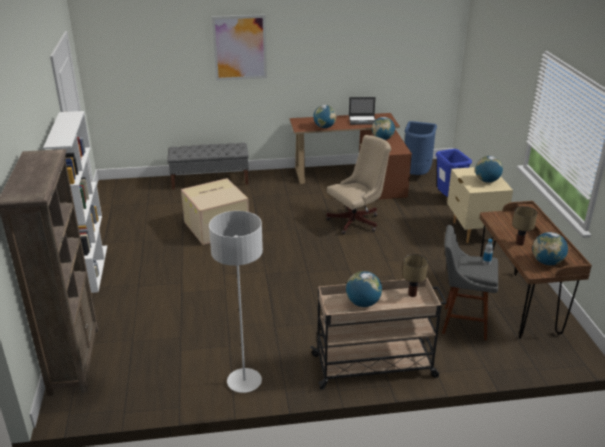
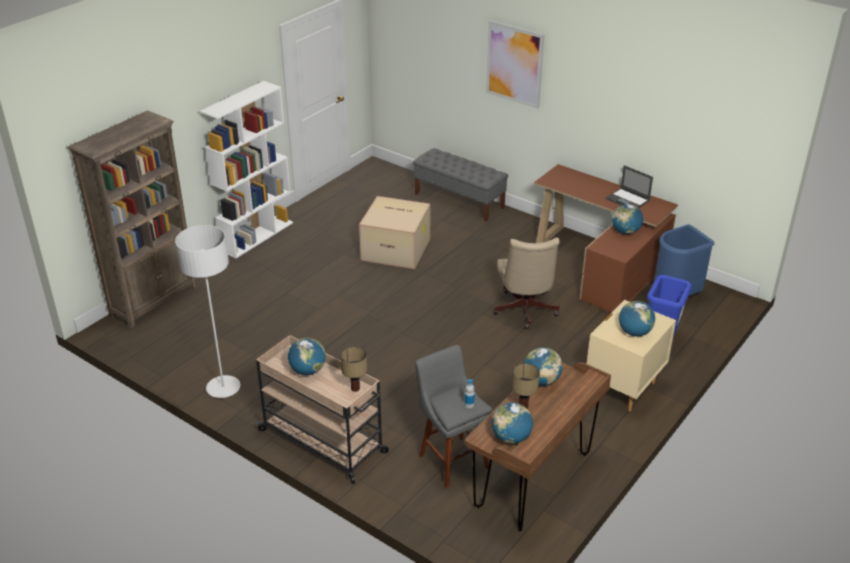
camera: 45 degrees right, 5 degrees up
globe [313,105,336,128] -> globe moved to [524,347,563,386]
beige office chair [326,135,391,234] -> beige office chair turned 75 degrees clockwise [493,238,560,329]

